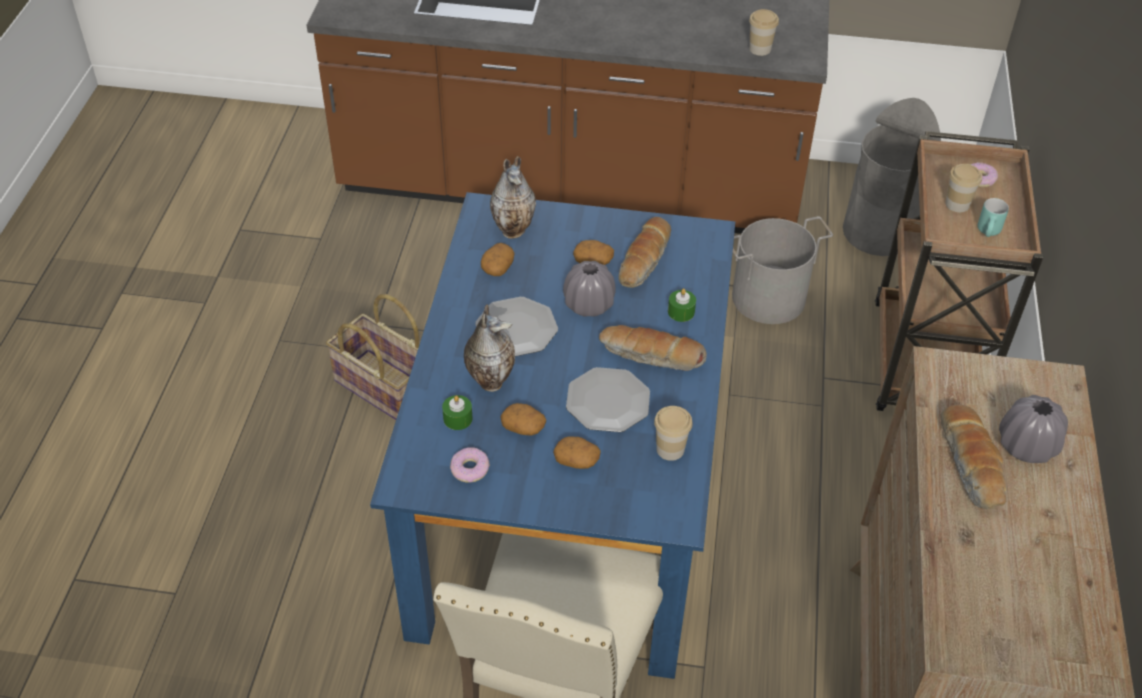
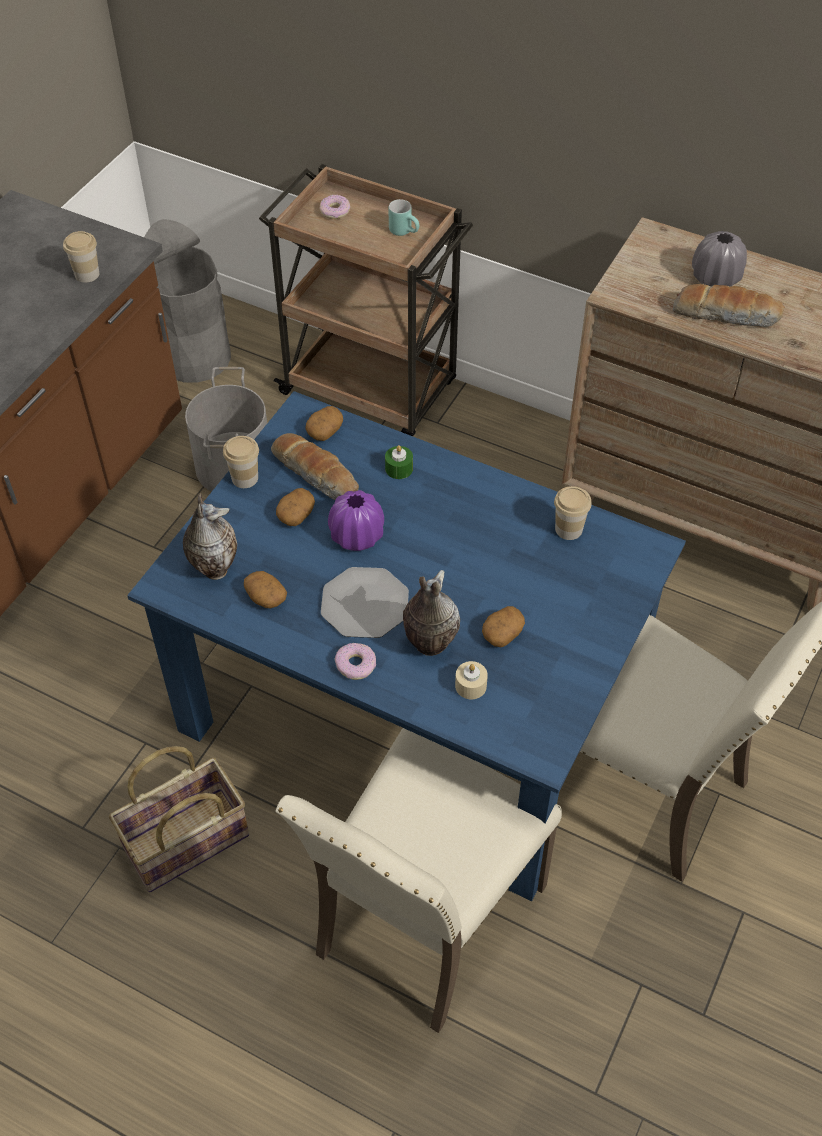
camera: 70 degrees left, 5 degrees up
green candle [442,395,473,430] -> beige candle [455,661,488,699]
donut [450,447,490,483] -> donut moved to [335,643,376,680]
potato [553,436,601,469] -> potato moved to [306,406,343,441]
grey vase [563,261,616,317] -> purple vase [328,490,384,551]
plate [566,367,650,432] -> none
bread [599,325,707,371] -> none
cup [945,164,982,212] -> cup moved to [223,436,259,488]
none -> beige chair [276,728,562,1033]

